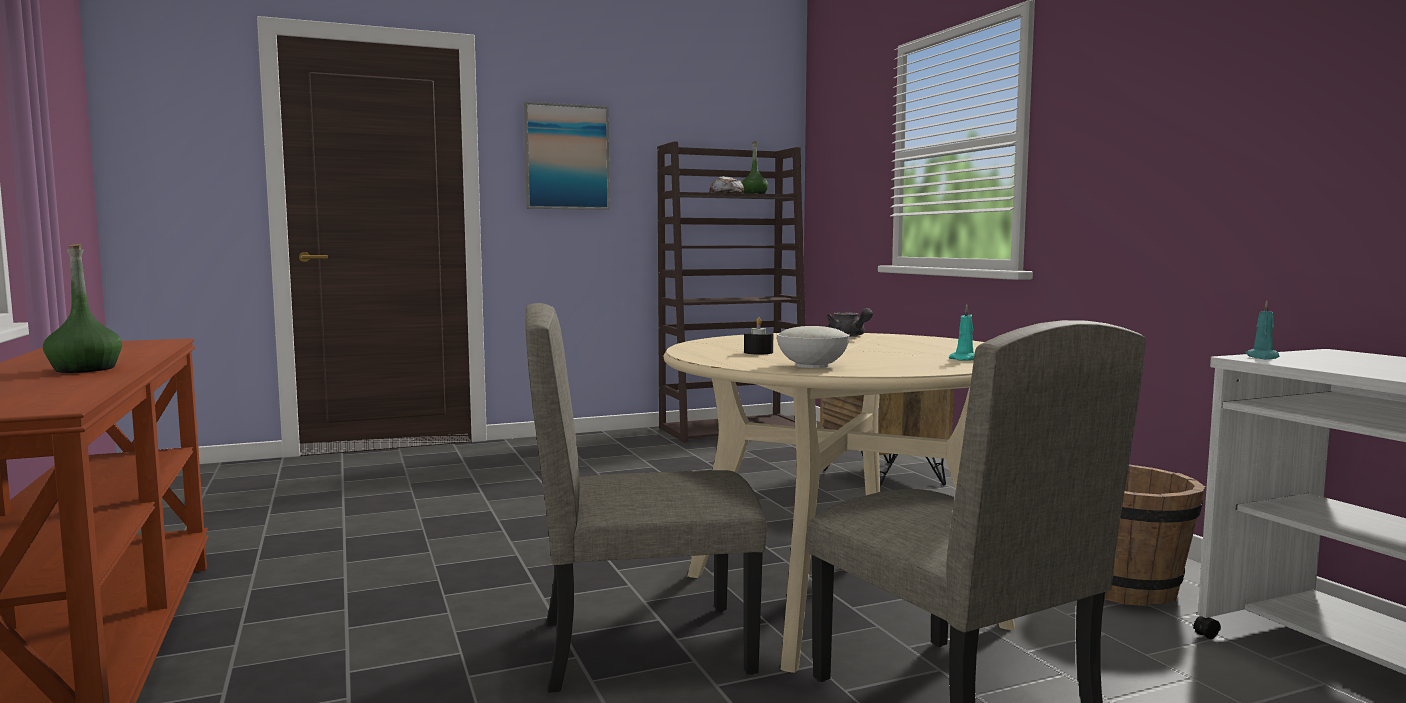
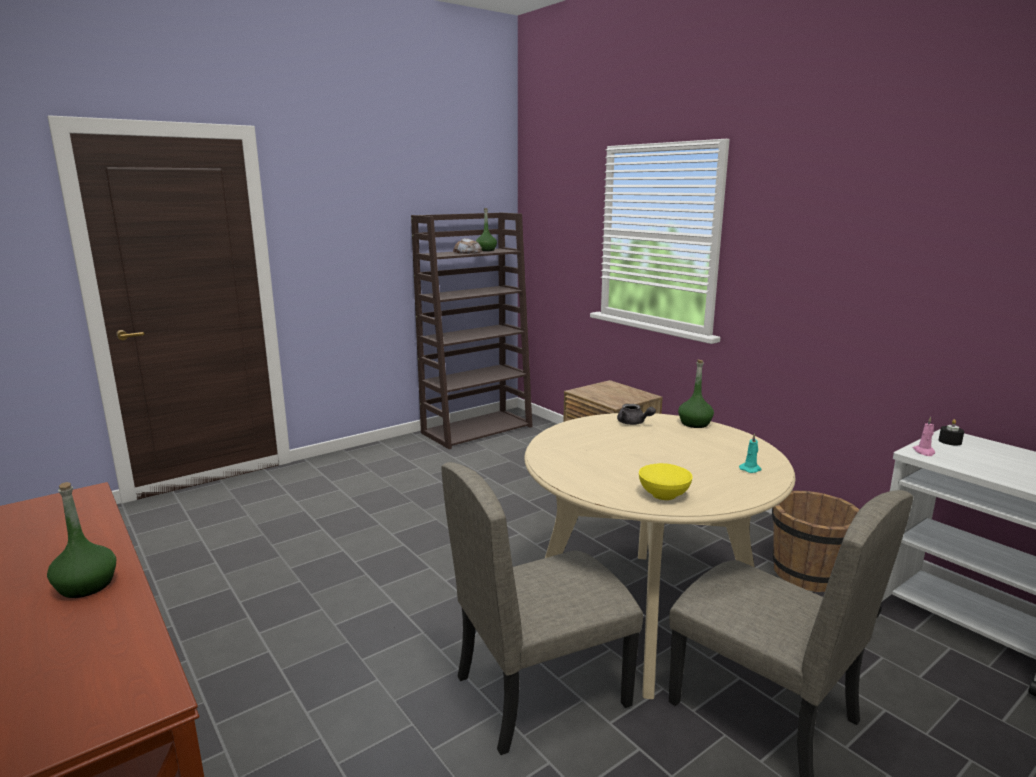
camera: 15 degrees left, 10 degrees up
picture [524,102,610,210] -> none
black candle [744,317,773,354] -> black candle moved to [939,419,964,446]
white bowl [777,326,850,368] -> yellow bowl [639,463,693,500]
turquoise candle [1245,300,1279,359] -> pink candle [912,417,935,456]
none -> green bottle [678,360,714,428]

